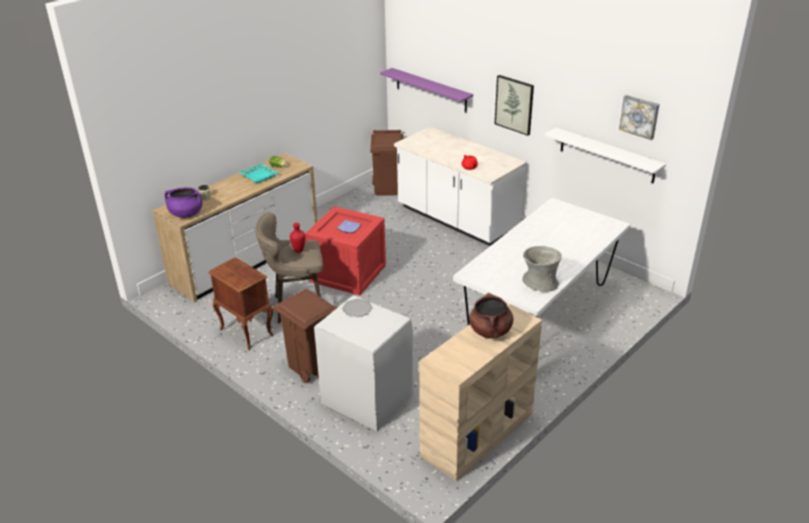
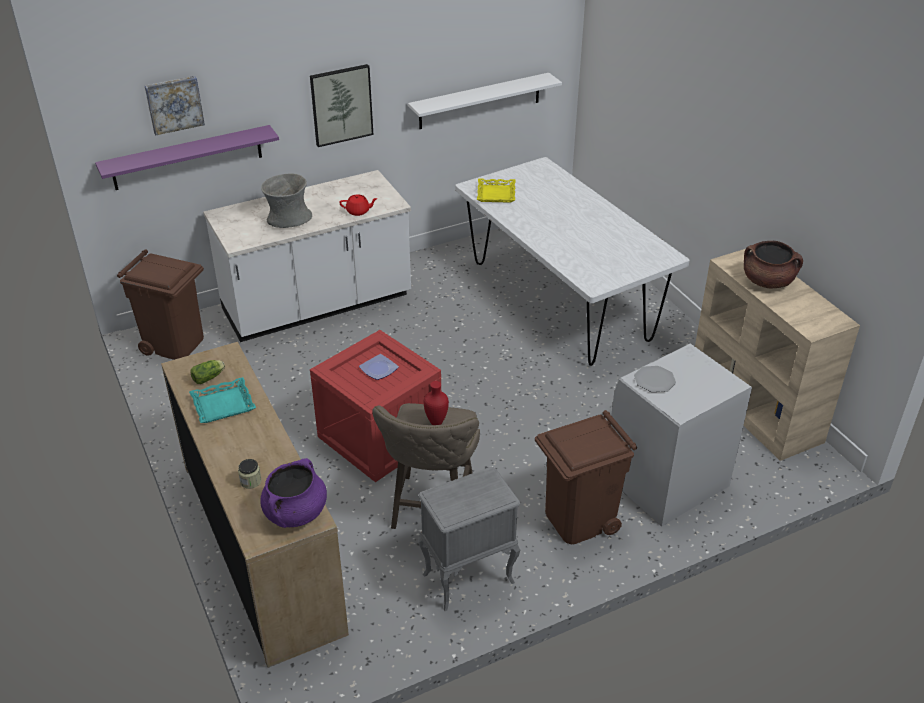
camera: 70 degrees left, 5 degrees up
brown nightstand [208,258,274,350] -> grey nightstand [418,467,520,611]
grey vase [522,246,562,292] -> grey vase moved to [261,174,312,228]
picture [619,95,659,140] -> picture moved to [145,76,205,135]
none -> yellow tray [477,178,515,203]

